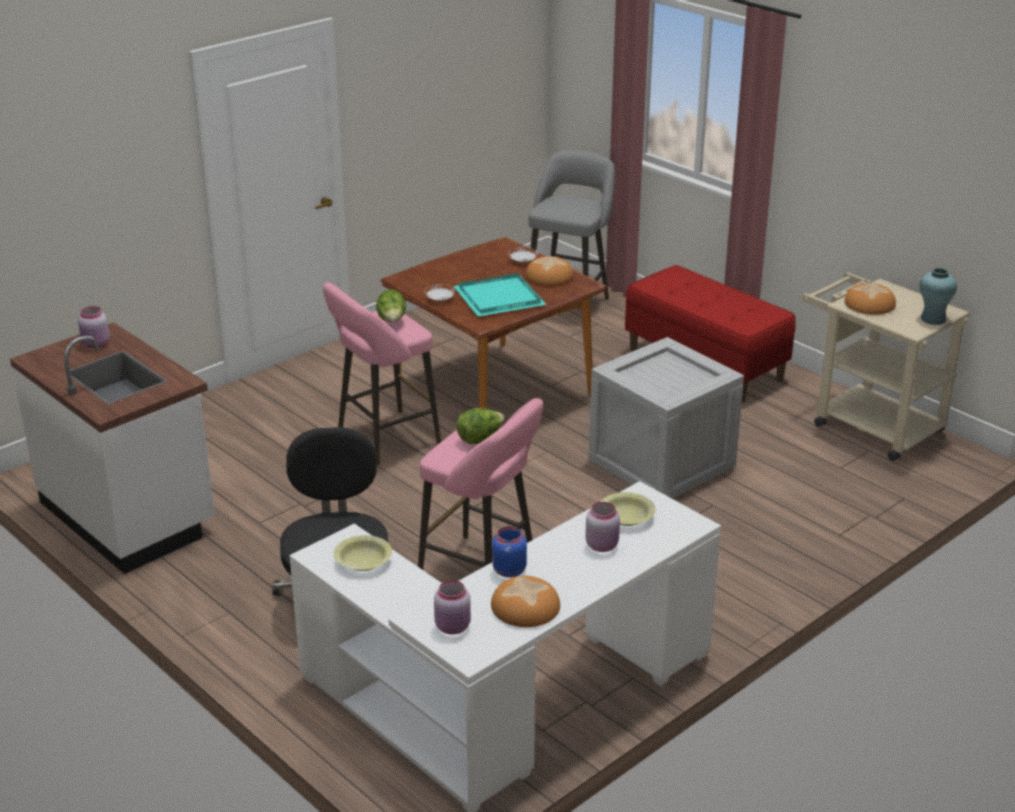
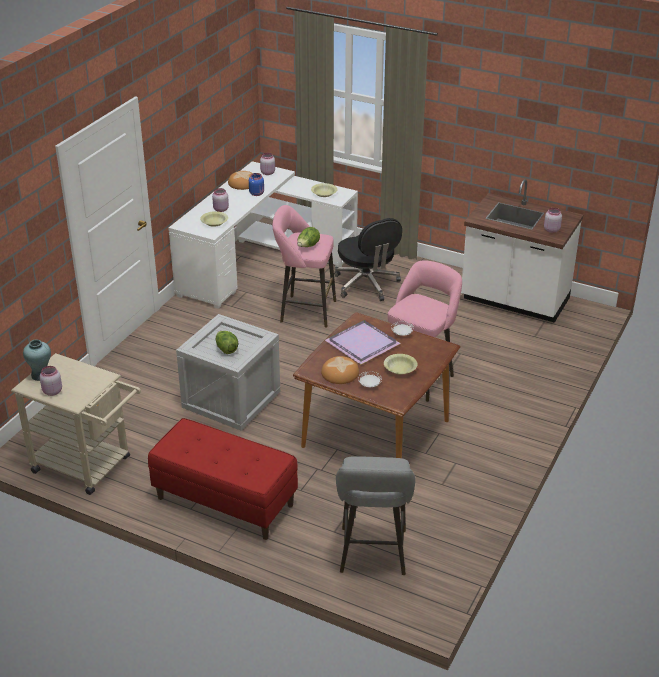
camera: 160 degrees right, 5 degrees up
lettuce [376,289,406,322] -> lettuce moved to [215,331,238,354]
turquoise tray [454,273,547,316] -> purple tray [325,320,401,364]
bread [845,283,896,315] -> none
none -> pink jar [40,366,62,396]
none -> yellow bowl [384,354,418,375]

